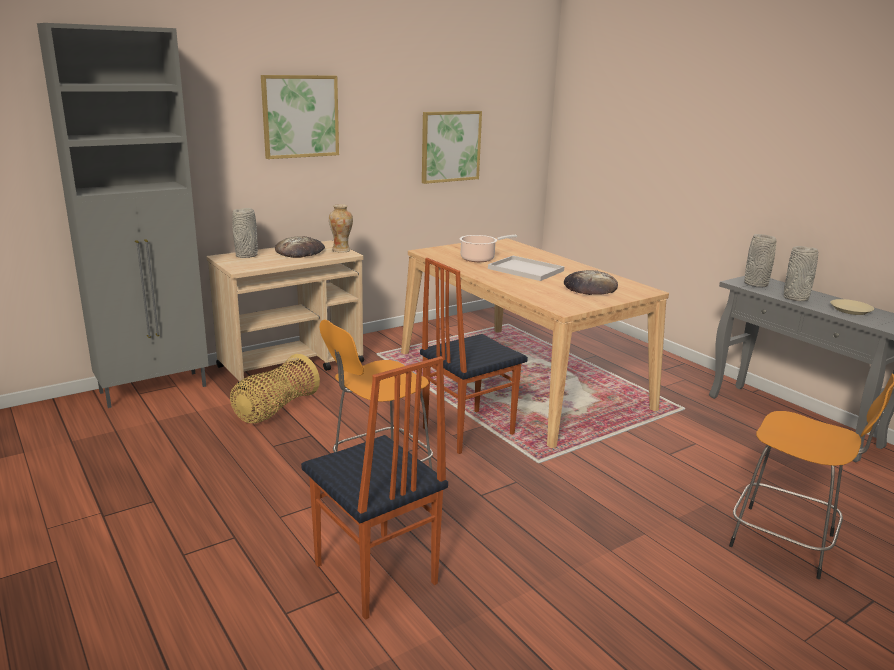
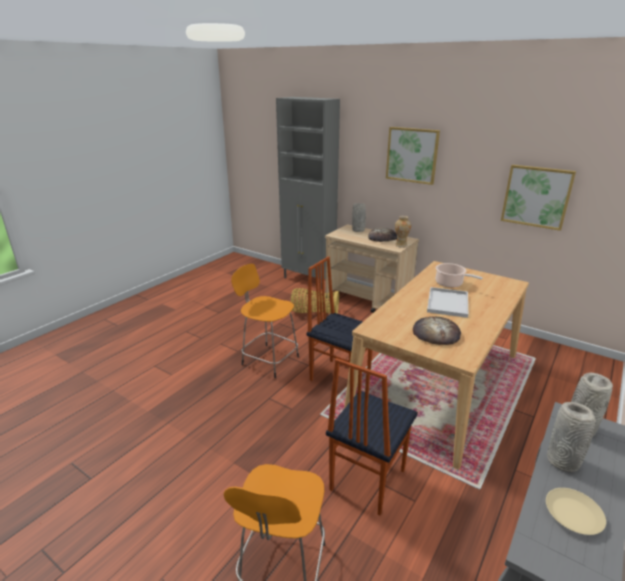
camera: 70 degrees right, 5 degrees up
chair [301,356,448,620] -> chair moved to [326,358,418,515]

